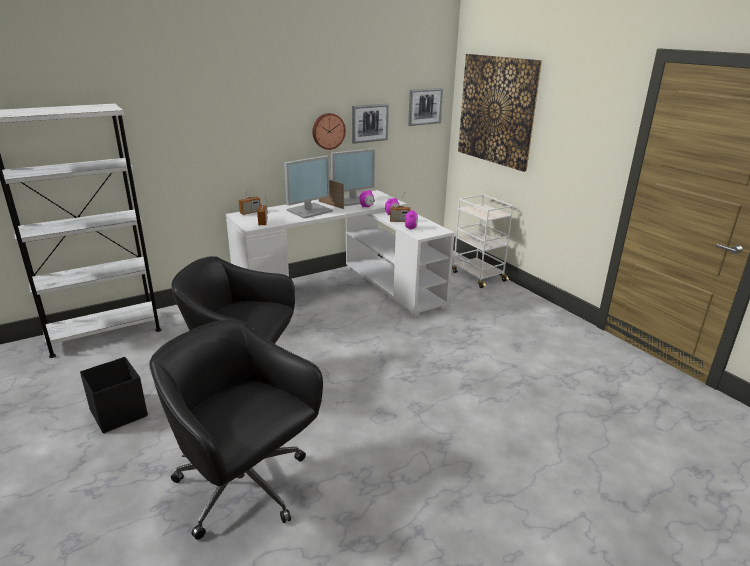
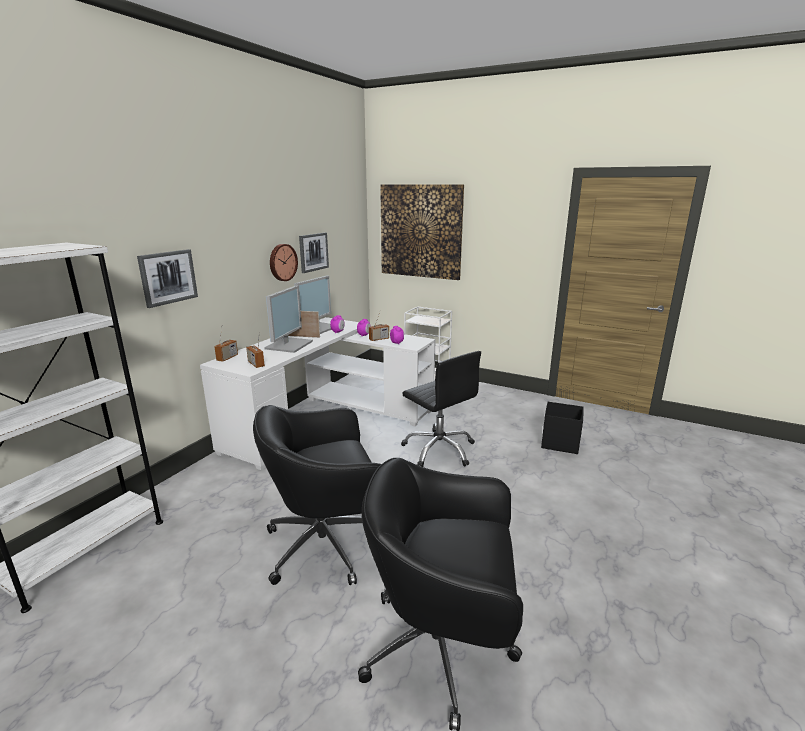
camera: 30 degrees left, 5 degrees down
black storage box [80,357,148,433] -> black storage box moved to [541,402,584,454]
picture [408,88,443,126] -> picture moved to [137,249,198,308]
none -> black office chair [401,351,481,467]

